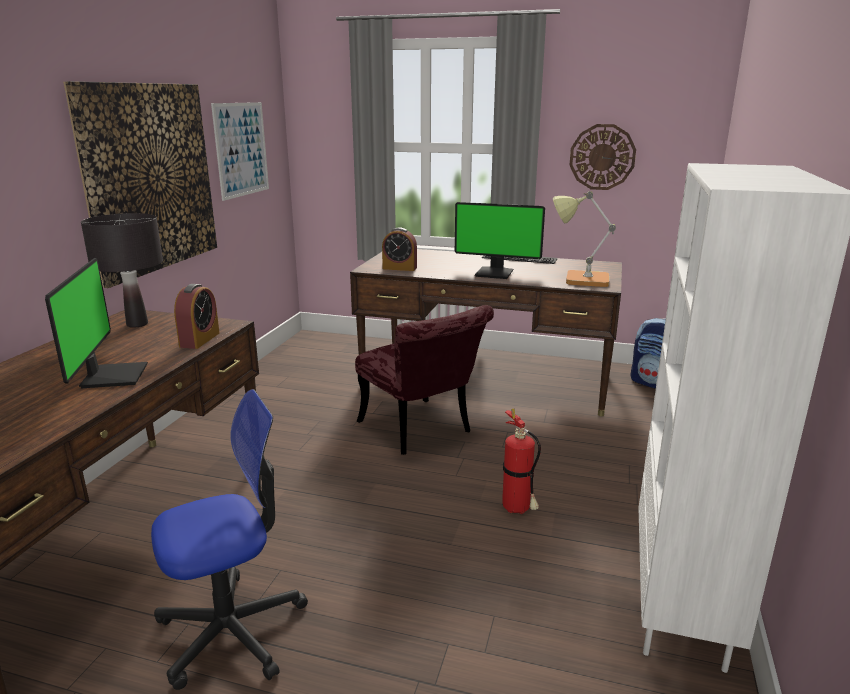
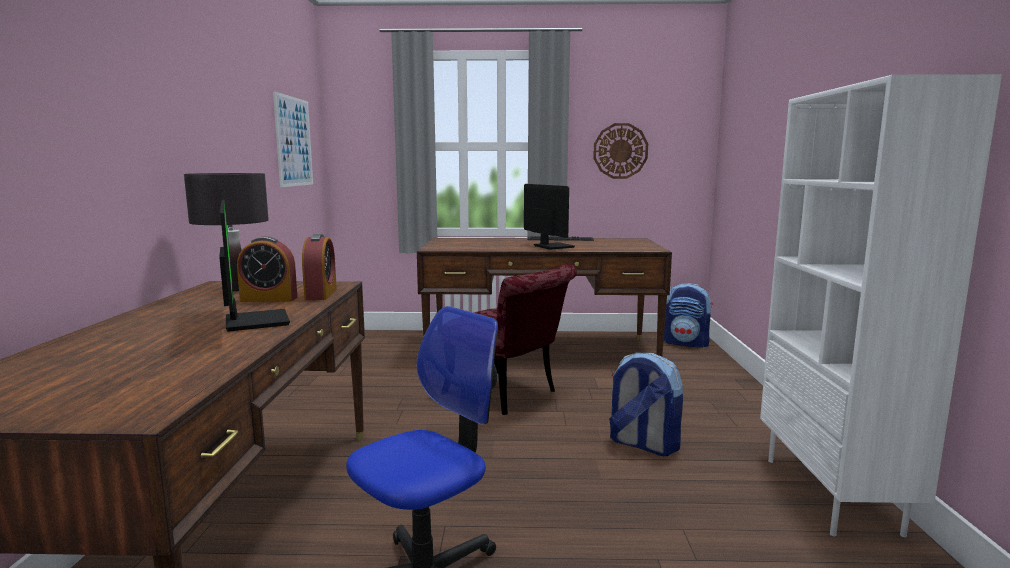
camera: 15 degrees left, 10 degrees down
picture [63,81,217,288] -> none
alarm clock [382,227,417,271] -> alarm clock moved to [237,236,297,302]
monitor [455,202,545,279] -> monitor turned 120 degrees counterclockwise [524,184,575,250]
fire extinguisher [502,409,541,514] -> backpack [609,352,683,456]
table lamp [553,191,616,287] -> none

